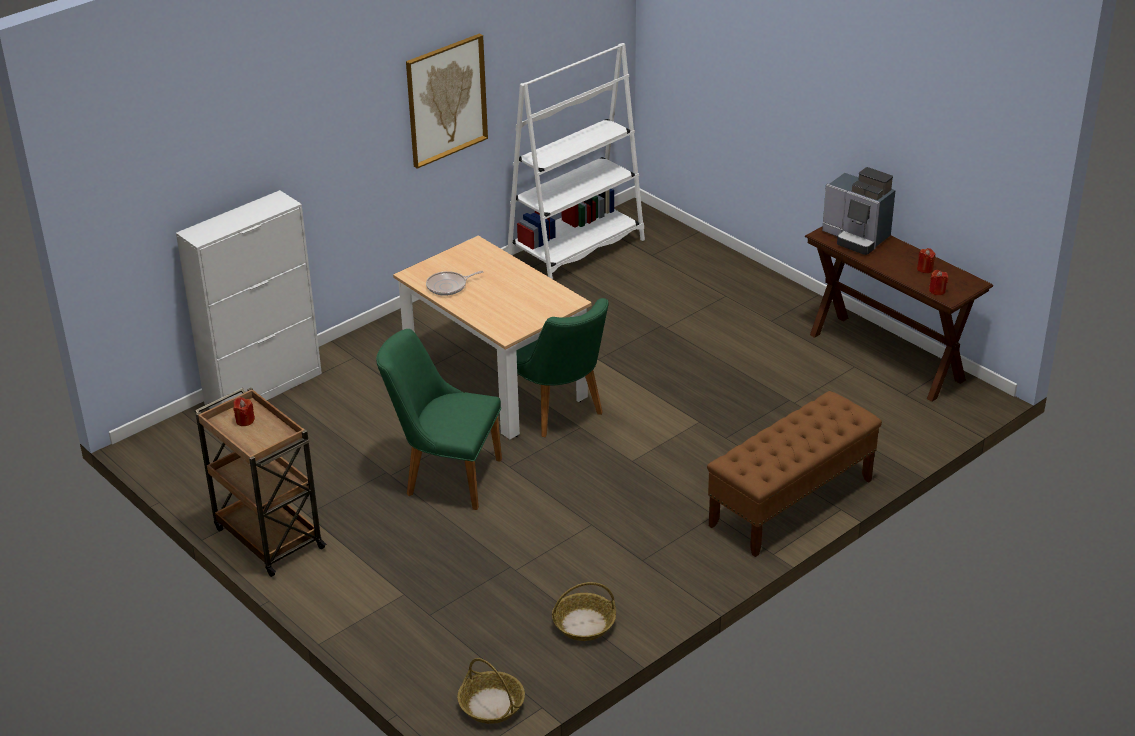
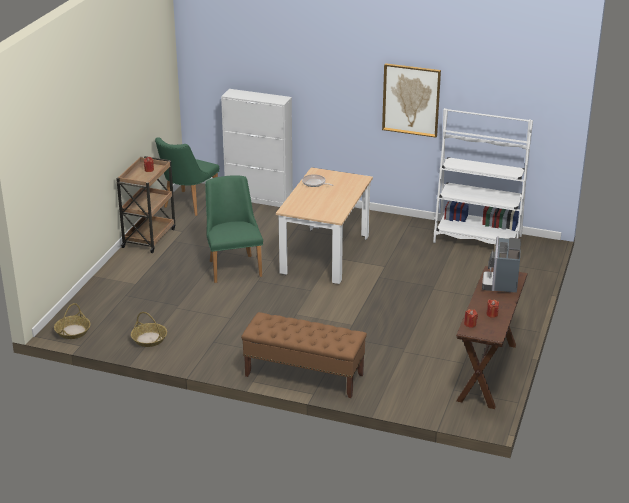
camera: 60 degrees right, 5 degrees down
green chair [516,298,609,437] -> green chair moved to [155,137,219,216]

